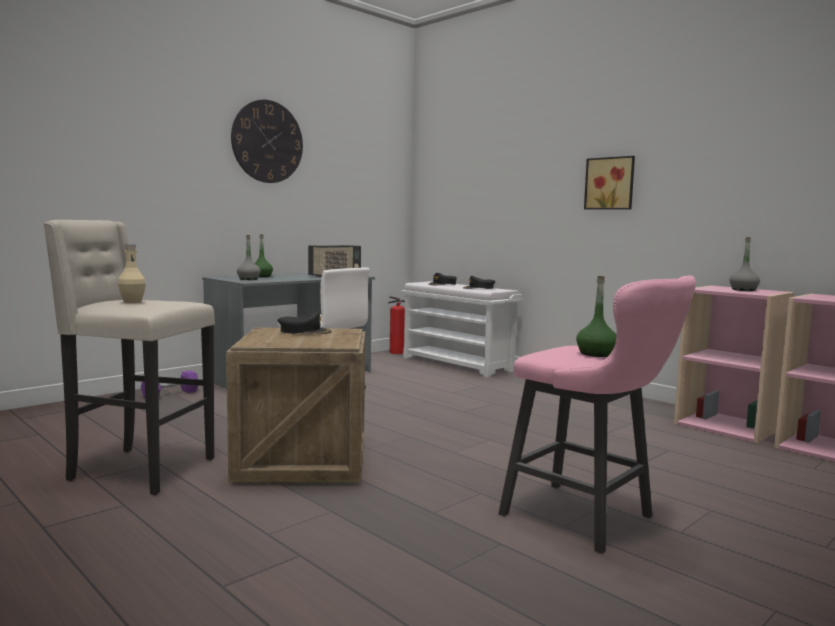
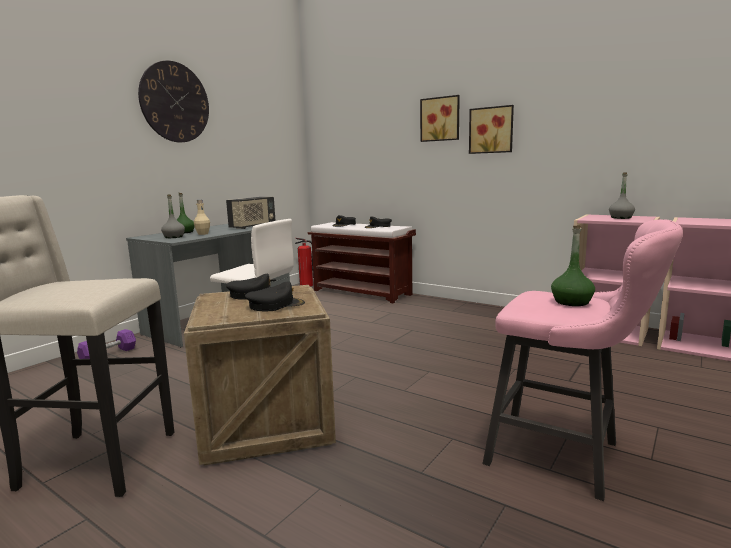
camera: 10 degrees left, 5 degrees up
beige bottle [118,244,146,303] -> beige bottle moved to [194,200,210,235]
white bench [401,281,523,378] -> brown bench [308,222,416,303]
none -> black cap [245,281,305,311]
none -> picture [420,95,460,142]

